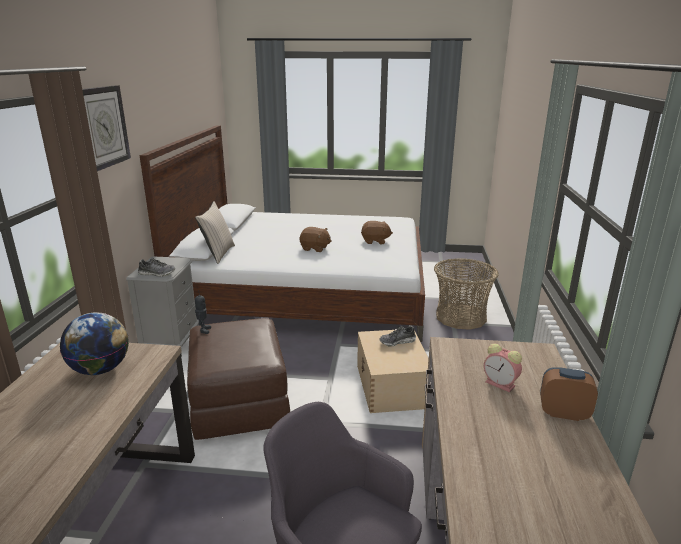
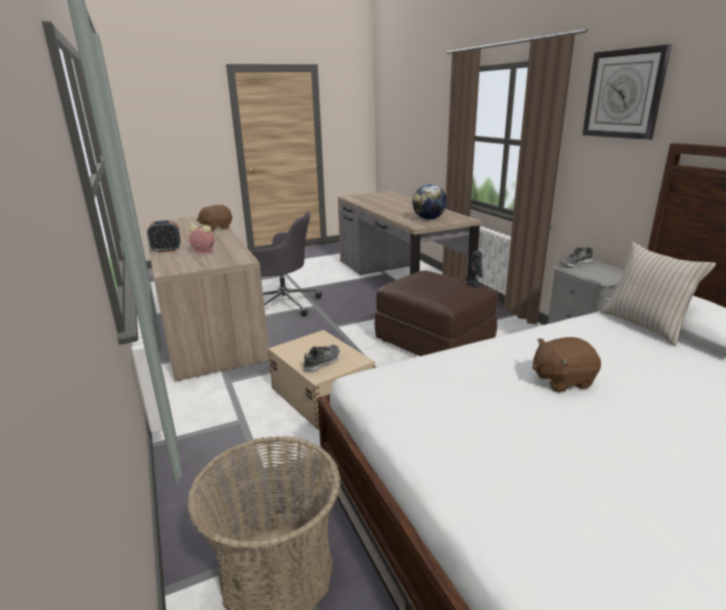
camera: 150 degrees right, 0 degrees up
brown plush toy [361,221,393,244] -> brown plush toy moved to [197,205,233,231]

